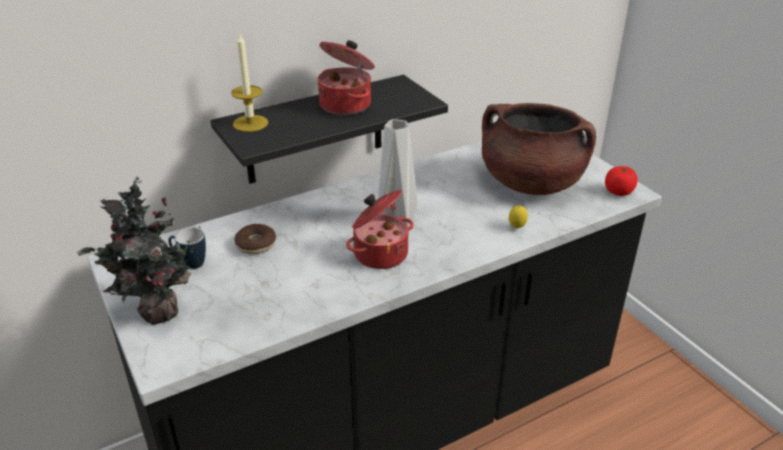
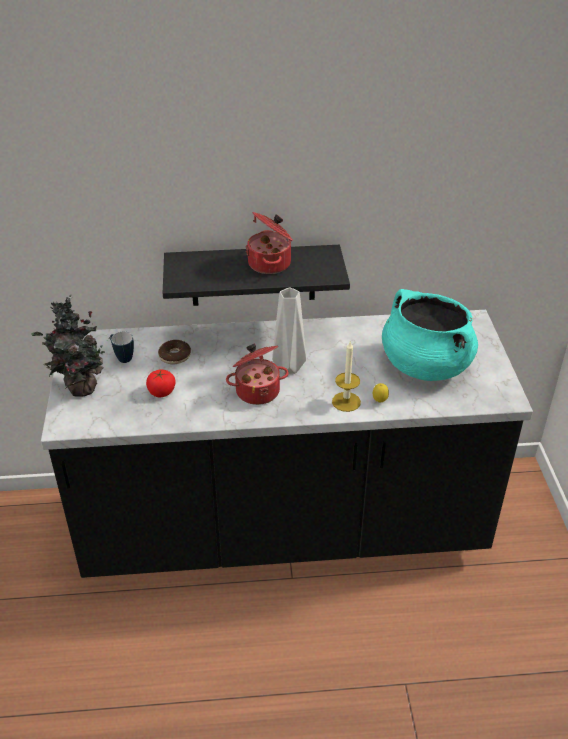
camera: 25 degrees right, 5 degrees up
candle [231,31,268,132] -> candle moved to [332,342,361,412]
brown cooking pot [482,103,596,195] -> turquoise cooking pot [382,289,478,381]
tomato [605,166,638,196] -> tomato moved to [146,369,175,397]

